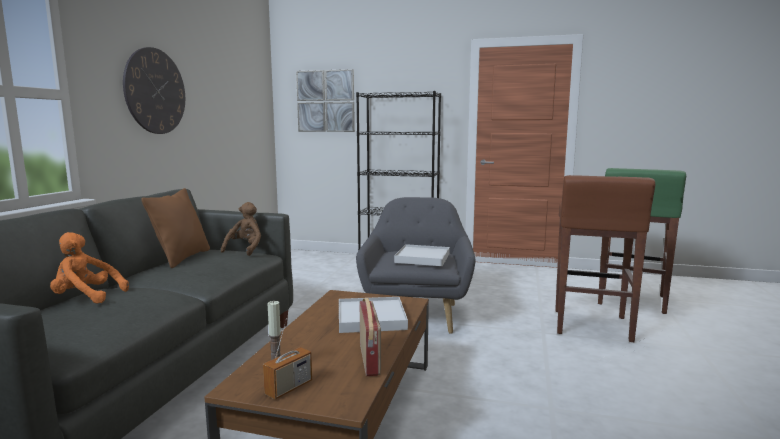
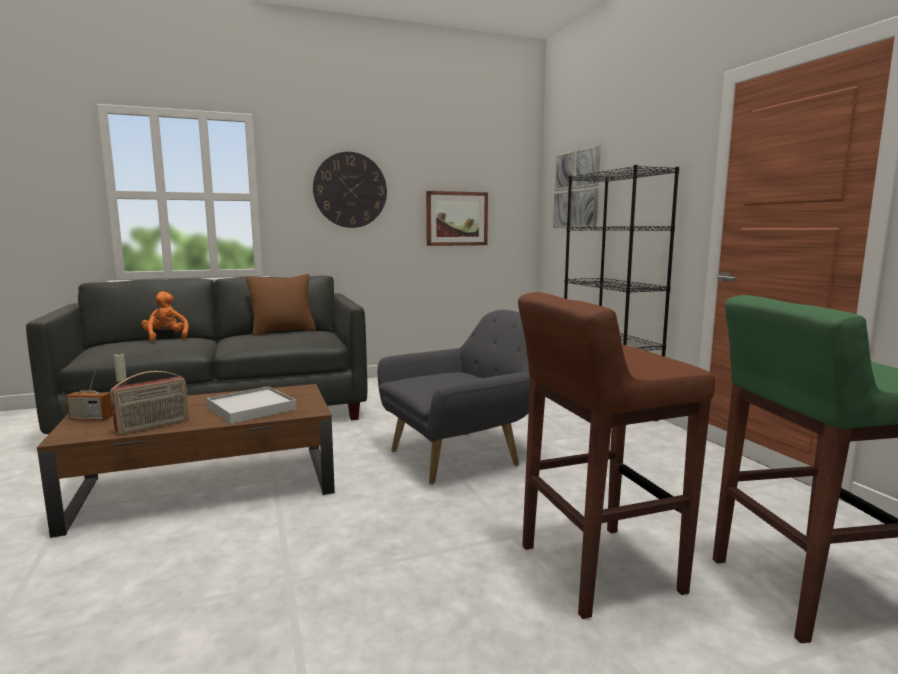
camera: 55 degrees right, 0 degrees up
brown plush toy [221,202,261,256] -> none
white tray [394,244,450,266] -> none
none -> picture [426,191,488,246]

